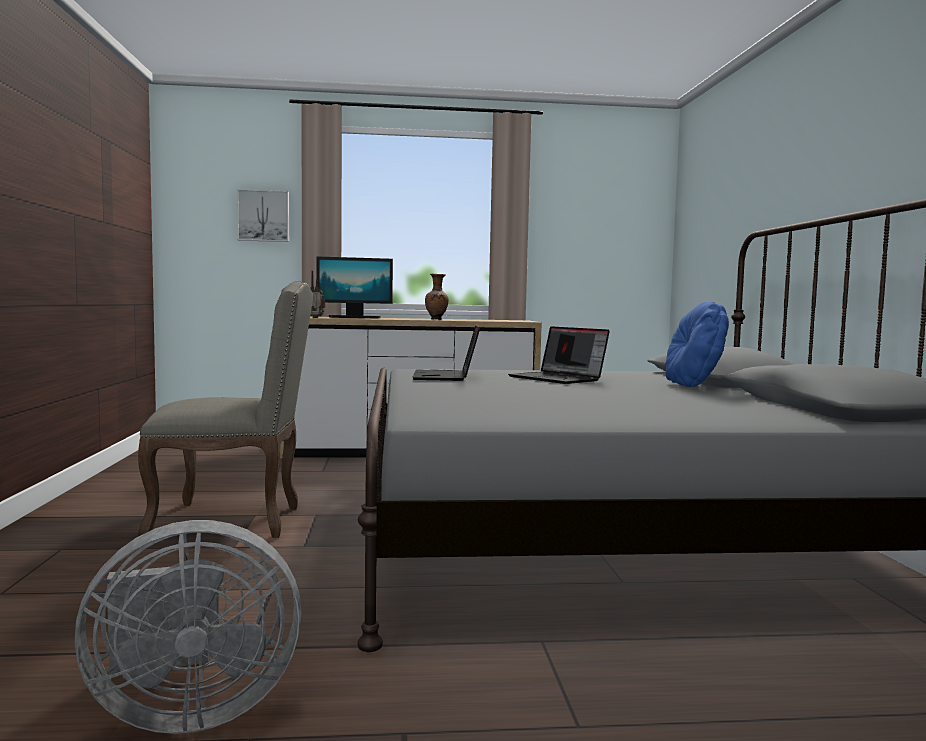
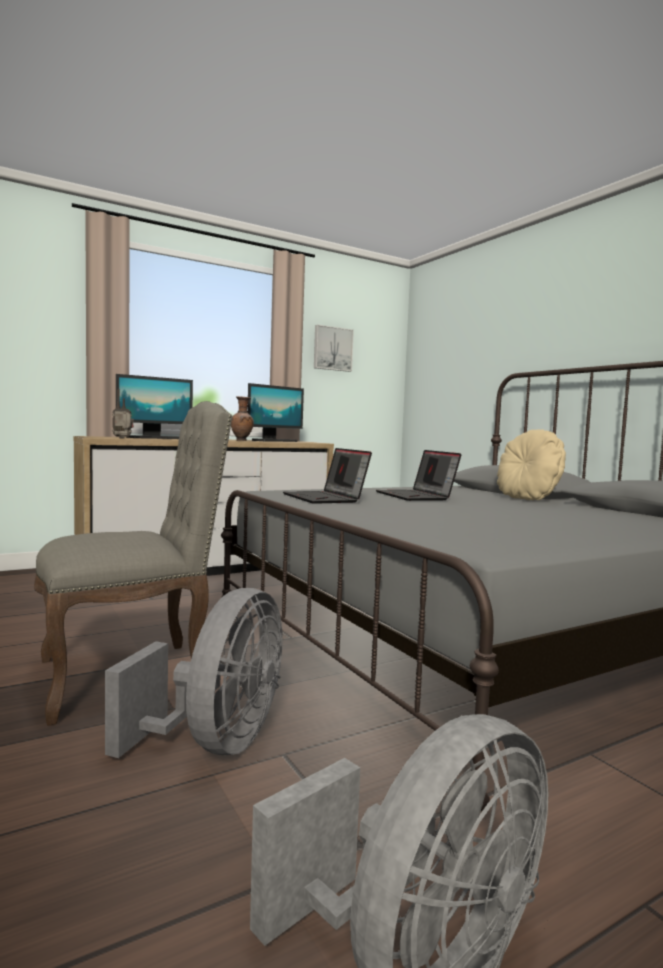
camera: 25 degrees left, 0 degrees up
picture [237,189,289,242] -> picture moved to [314,325,354,372]
laptop [508,326,610,384] -> laptop turned 45 degrees clockwise [376,450,461,501]
blue pillow [665,302,729,387] -> beige pillow [497,429,566,500]
none -> grey fan [105,588,282,758]
none -> monitor [247,383,304,442]

